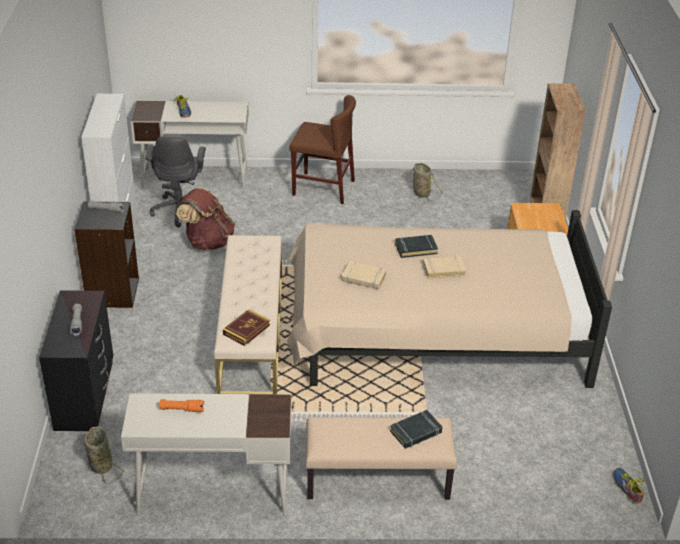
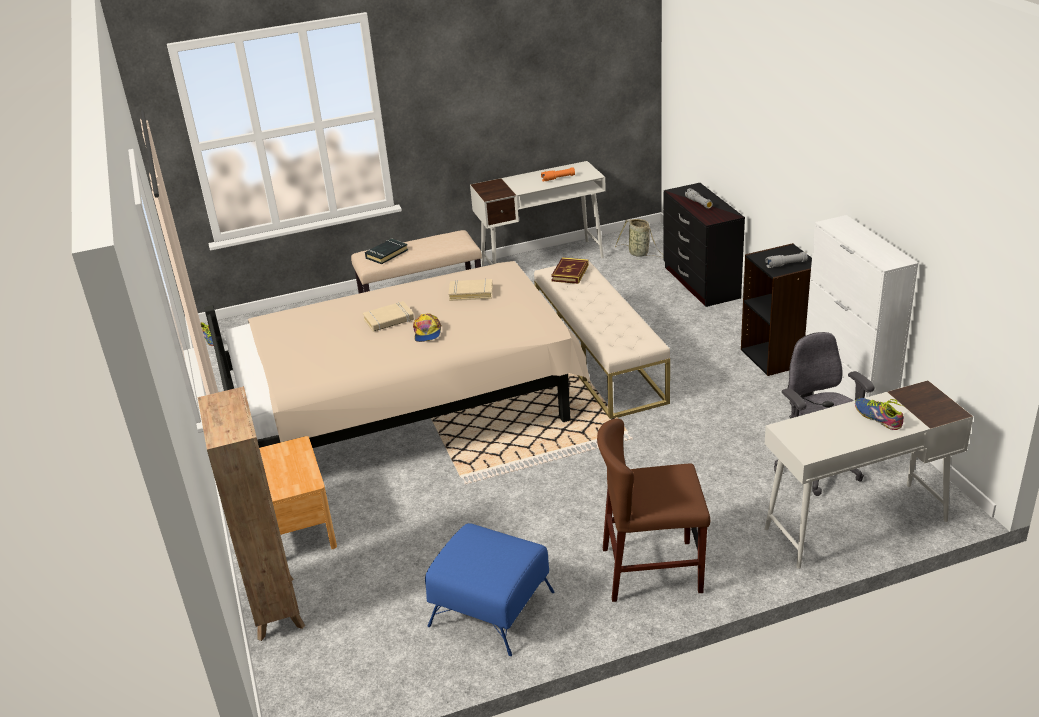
camera: 165 degrees right, 5 degrees down
brown backpack [176,188,235,250] -> none
black book [395,235,438,258] -> cap [413,313,441,342]
basket [401,163,443,202] -> blue ottoman [425,523,554,656]

